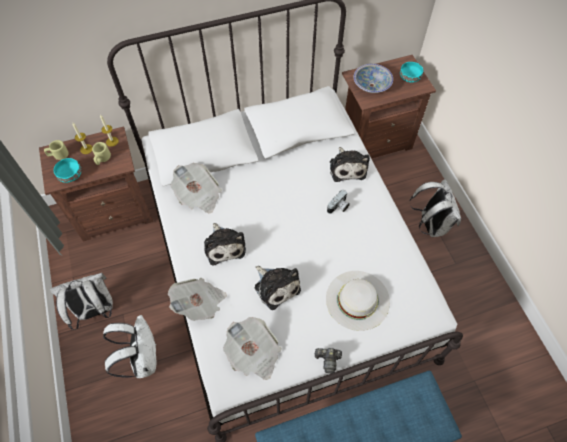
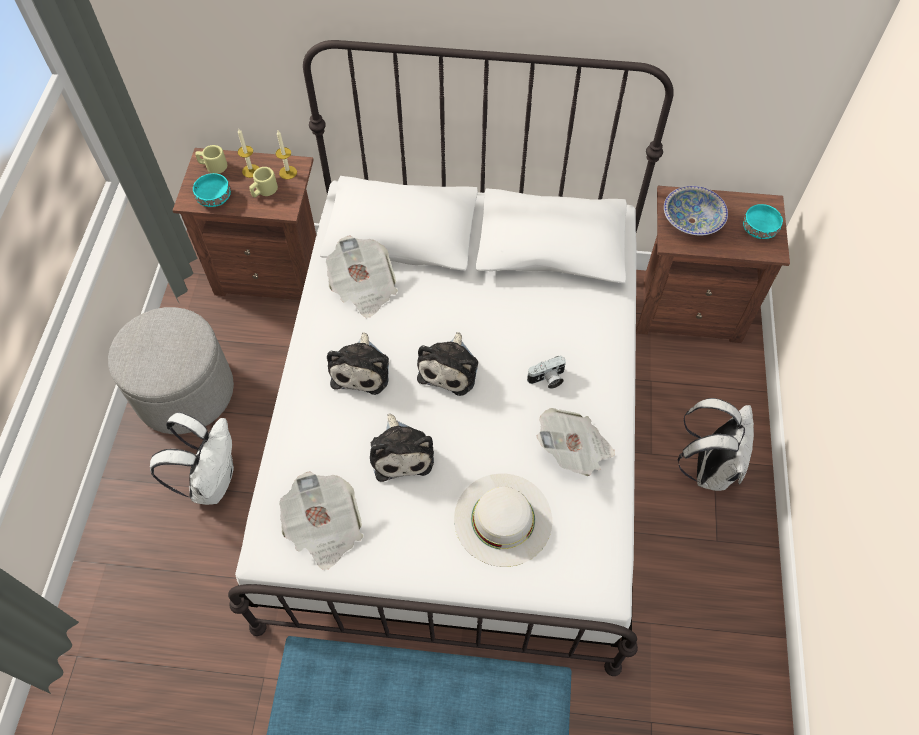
camera: 25 degrees right, 0 degrees up
white backpack [50,273,113,330] -> grey ottoman [108,307,234,434]
newspaper [168,278,227,321] -> newspaper moved to [537,408,615,476]
camera [315,348,342,374] -> none
plush toy [330,147,370,182] -> plush toy moved to [417,332,478,396]

